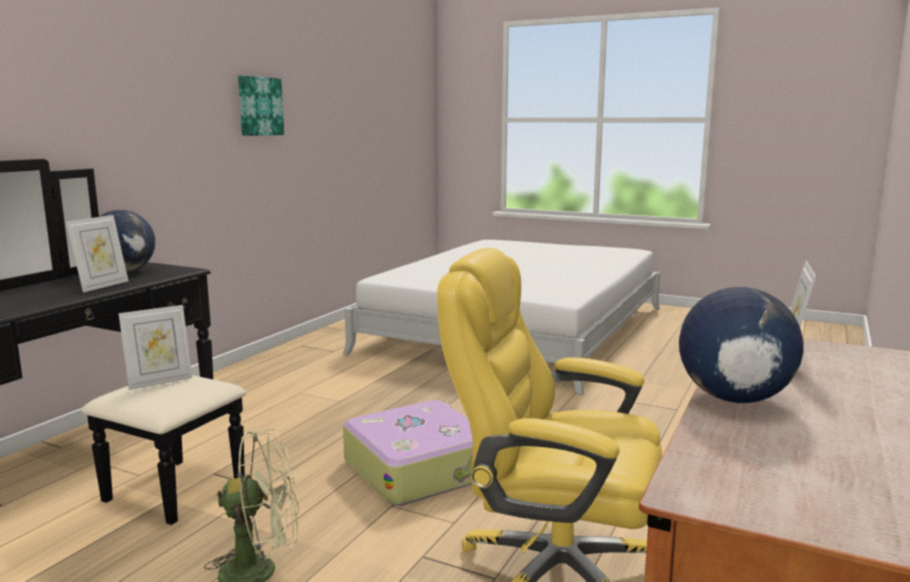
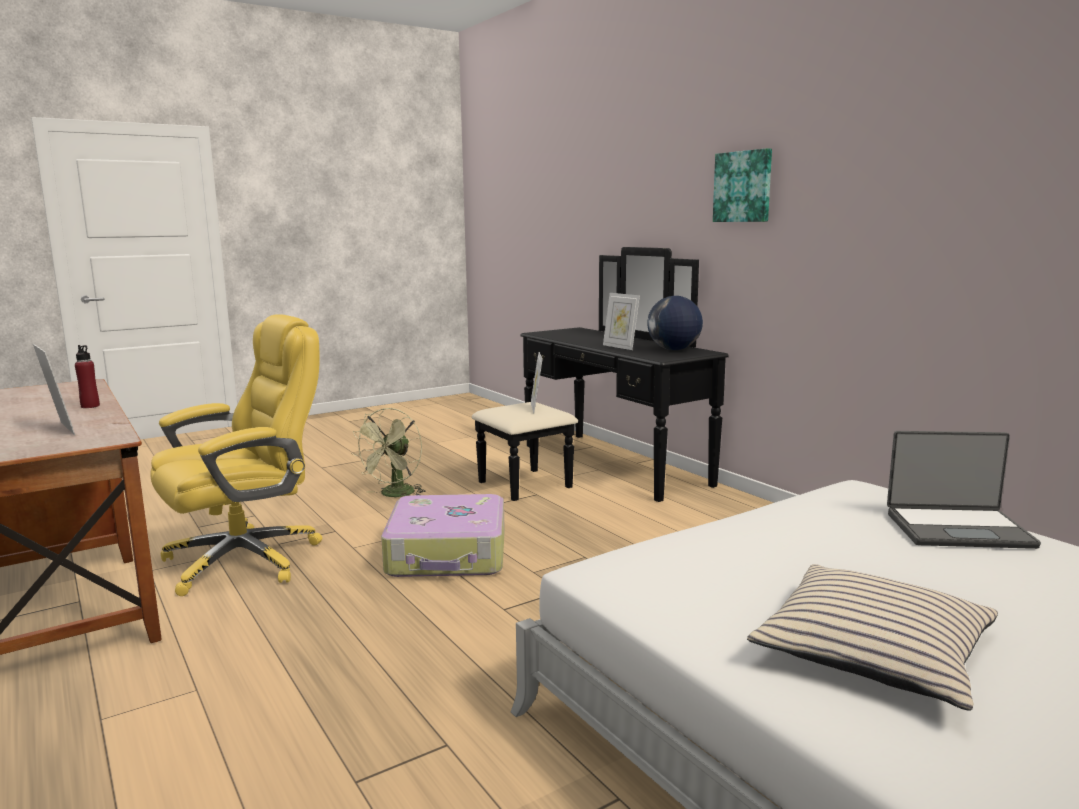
camera: 120 degrees right, 0 degrees up
picture [238,75,284,136] -> picture moved to [713,148,772,222]
globe [679,287,803,403] -> red bottle [75,345,100,408]
none -> beige pillow [747,564,998,710]
none -> laptop [887,431,1041,549]

